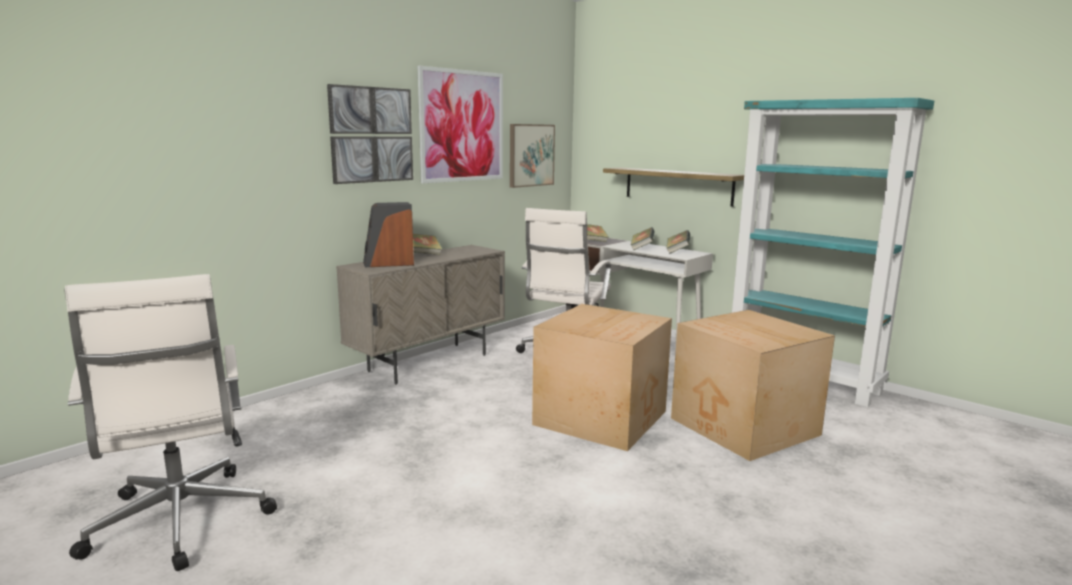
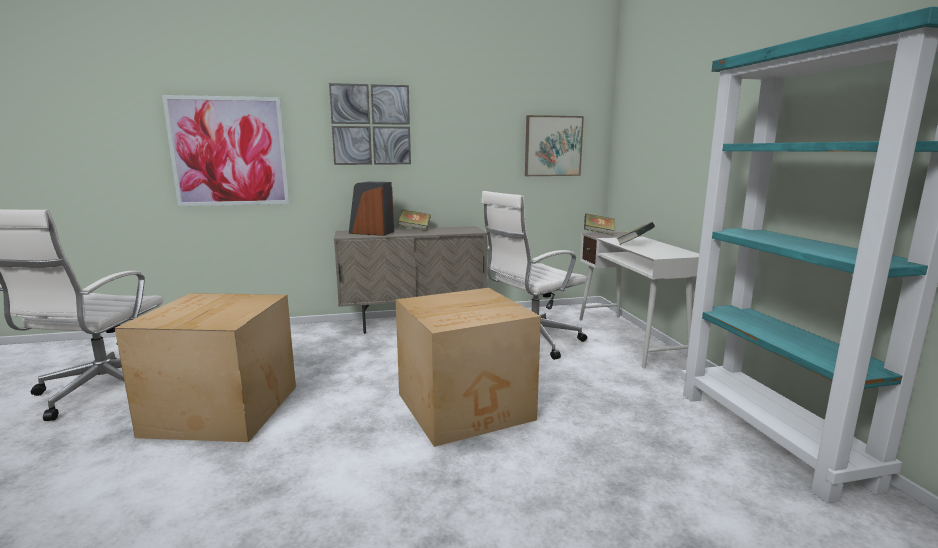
camera: 35 degrees right, 0 degrees up
picture [418,66,503,183] -> picture moved to [162,95,290,206]
shelf [603,168,744,207] -> none
book [666,230,690,254] -> none
cardboard box [671,310,835,461] -> cardboard box moved to [115,293,296,442]

